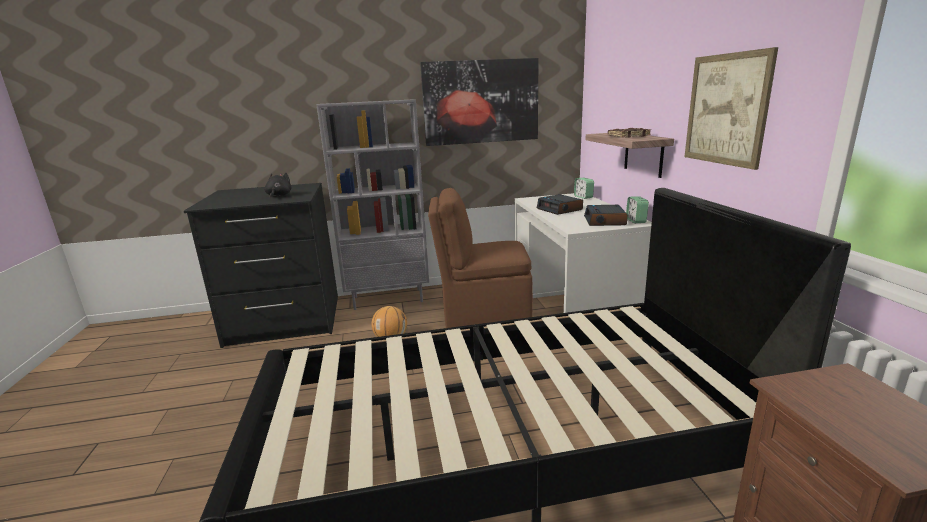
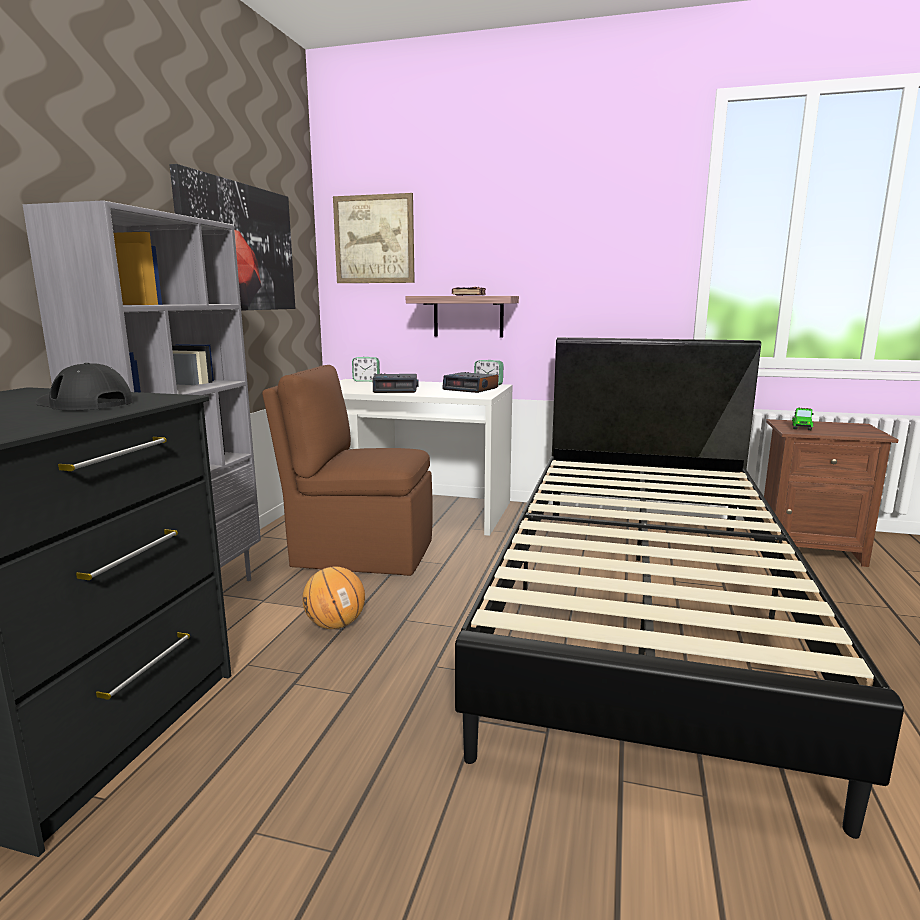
camera: 65 degrees left, 5 degrees down
black plush toy [264,173,292,199] -> black cap [35,363,133,410]
brown chair [428,188,533,328] -> brown chair turned 75 degrees clockwise [262,365,433,576]
picture [684,47,778,170] -> picture moved to [333,193,415,283]
none -> toy car [792,407,814,430]

